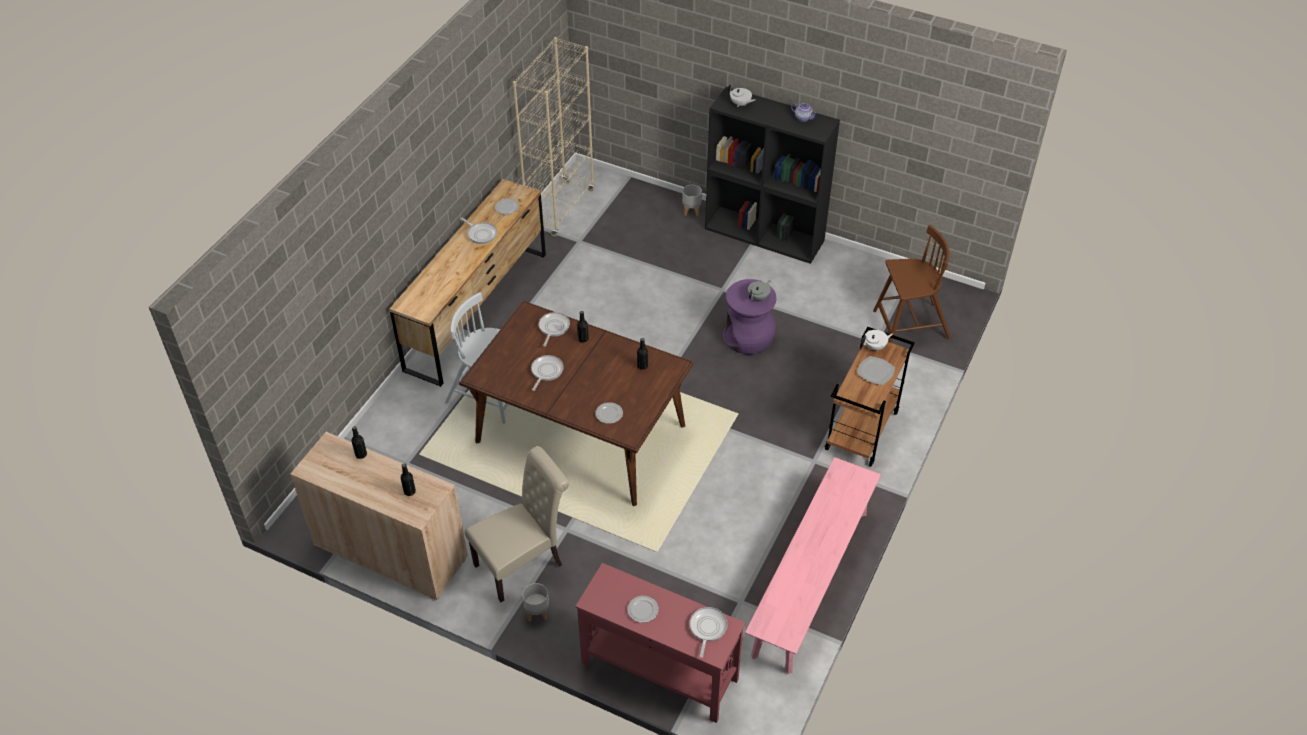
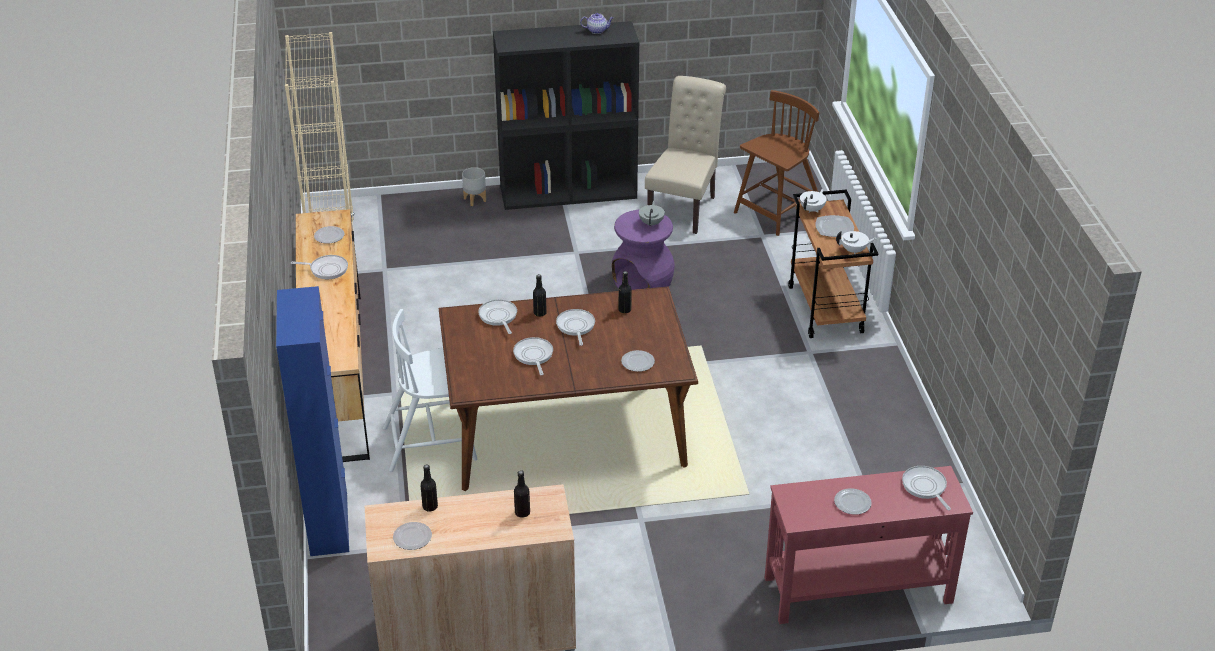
camera: 35 degrees left, 10 degrees down
beige chair [465,446,569,602] -> beige chair moved to [645,76,726,234]
grey planter [522,583,549,621] -> none
white teapot [728,84,756,107] -> white teapot moved to [836,231,877,254]
pink bench [745,457,881,674] -> none
none -> blue cabinet [276,286,349,556]
none -> plate [393,522,432,550]
none -> frying pan [556,309,595,346]

